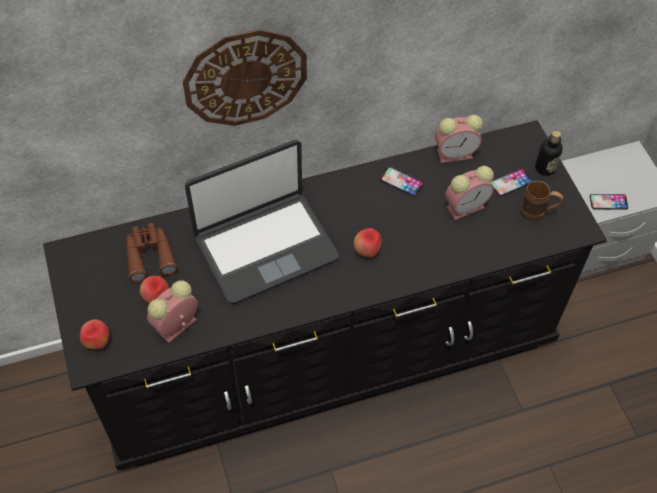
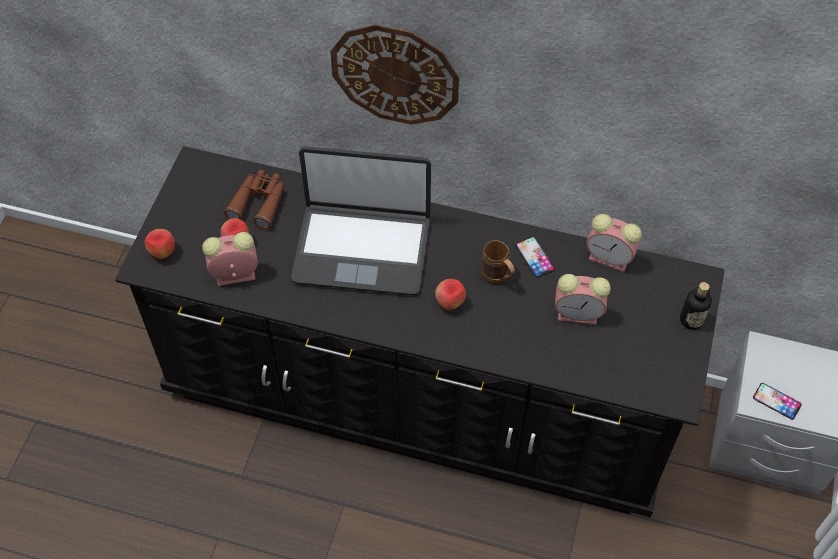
camera: 35 degrees right, 0 degrees up
phone [491,168,533,196] -> none
brown mug [520,181,564,221] -> brown mug moved to [481,240,515,284]

